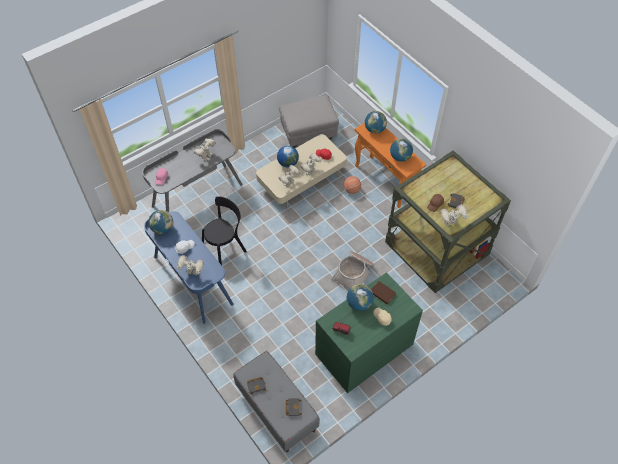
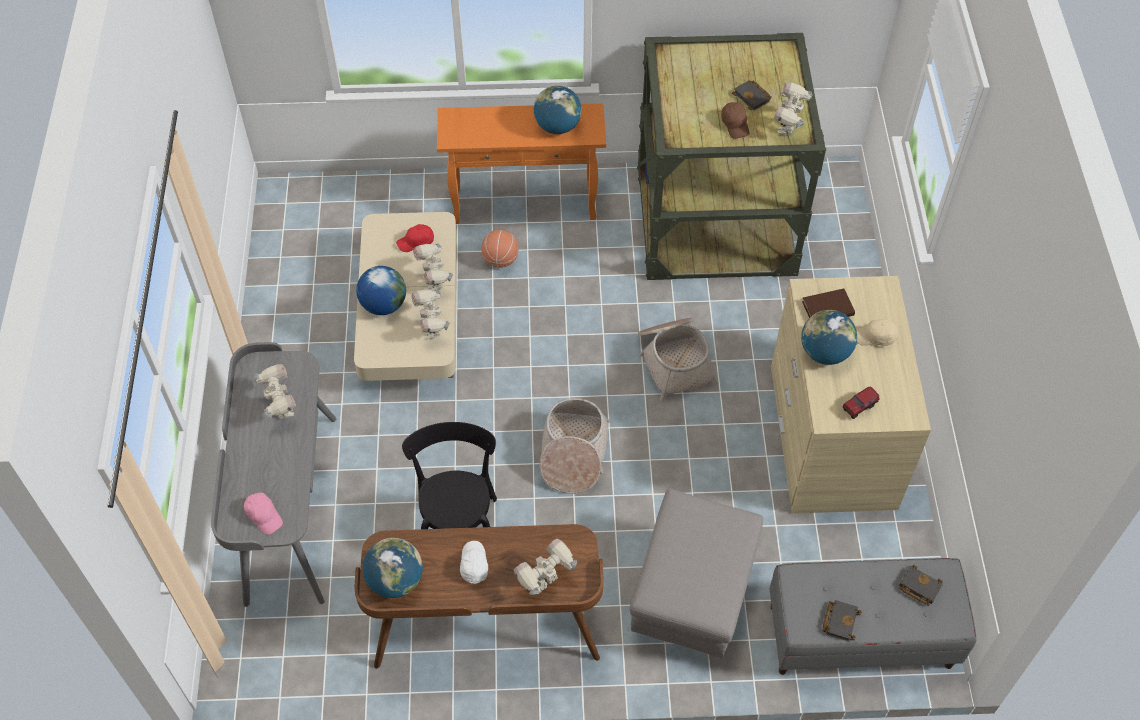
camera: 55 degrees left, 0 degrees up
blue desk [144,211,234,324] -> brown desk [354,524,604,669]
grey ottoman [279,95,339,148] -> grey ottoman moved to [629,488,763,658]
green dresser [315,272,423,393] -> beige dresser [771,276,931,514]
globe [365,111,387,133] -> none
none -> basket [540,398,610,494]

